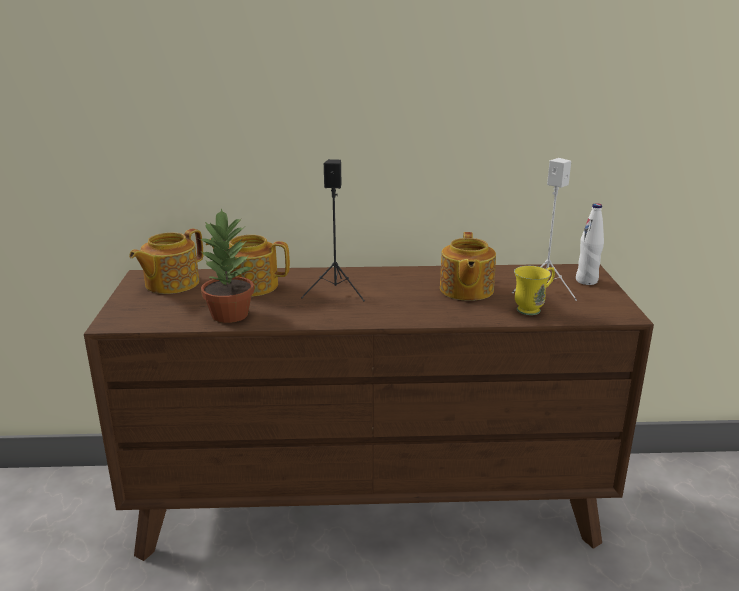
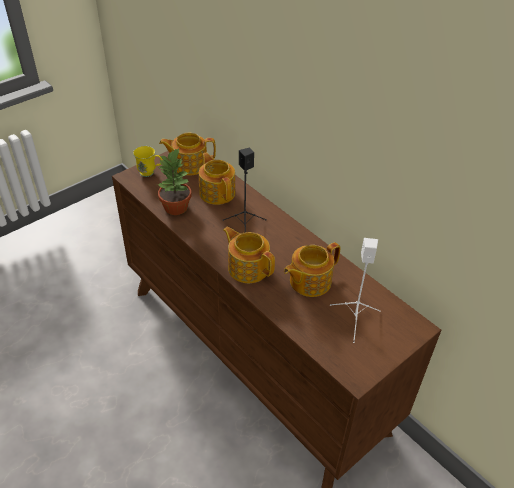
camera: 50 degrees right, 20 degrees up
yellow mug [514,266,555,315] -> yellow mug moved to [133,146,162,177]
white bottle [576,203,604,285] -> none
none -> teapot [223,227,275,283]

